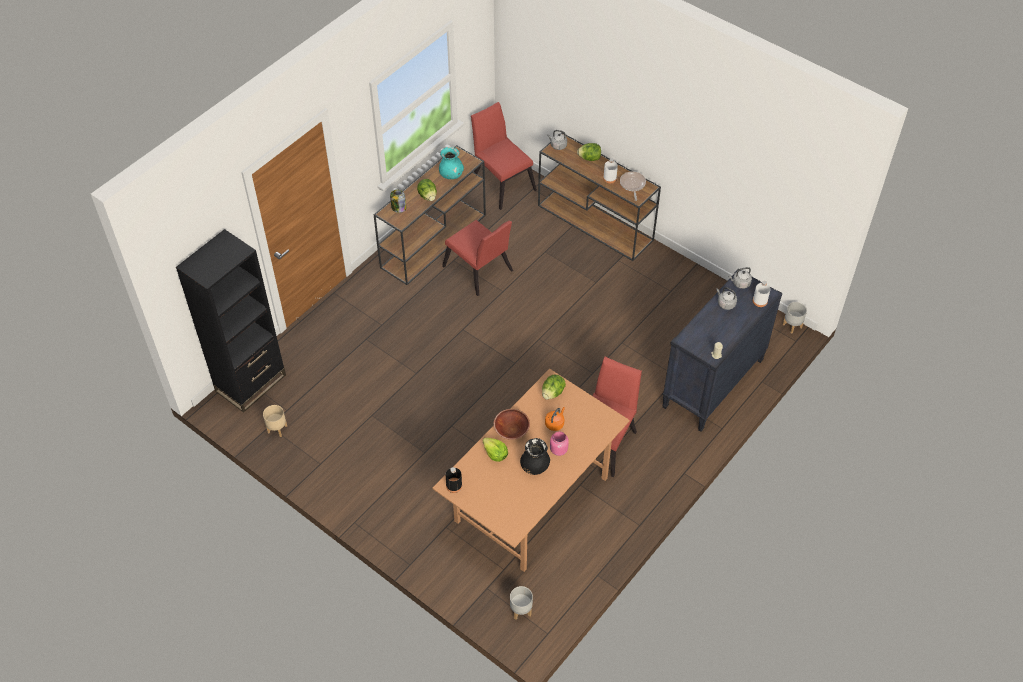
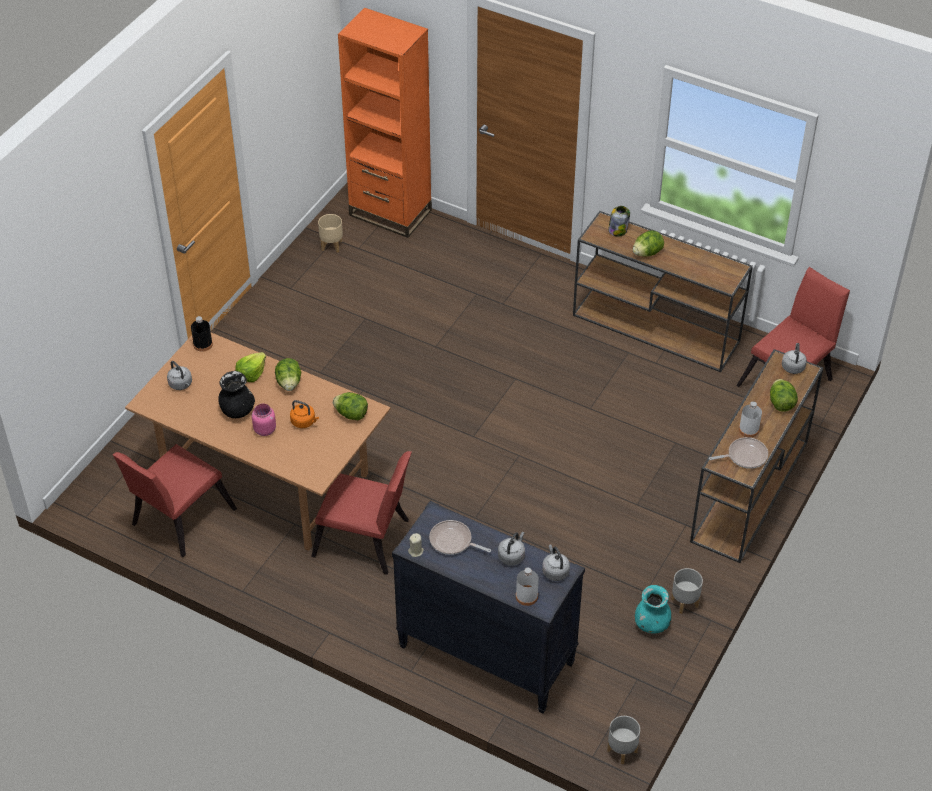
camera: 80 degrees right, 5 degrees down
black bookcase [176,229,286,413] -> orange bookcase [338,8,432,238]
turquoise vase [439,147,464,179] -> turquoise vase moved to [635,585,671,634]
red chair [442,220,513,296] -> red chair moved to [113,444,237,557]
brown bowl [494,409,530,440] -> lettuce [275,358,301,391]
grey planter [510,586,533,620] -> grey planter moved to [671,568,703,614]
none -> grey kettle [167,361,192,390]
none -> frying pan [429,520,491,555]

